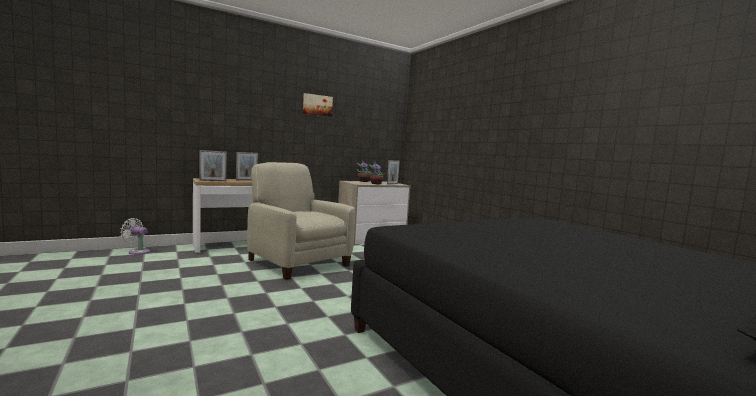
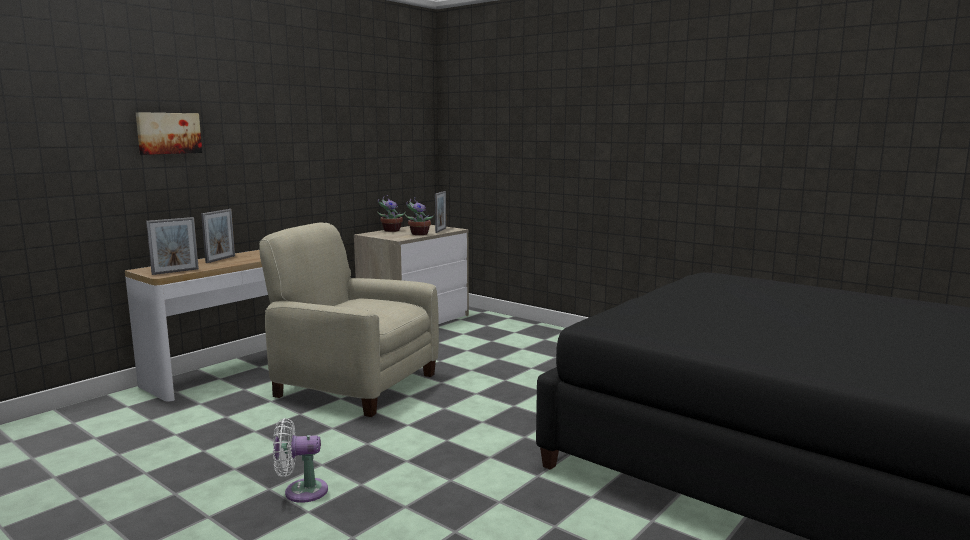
camera: 20 degrees left, 5 degrees up
white fan [120,218,150,255] -> white fan moved to [273,418,328,503]
picture [303,93,333,117] -> picture moved to [136,112,202,155]

